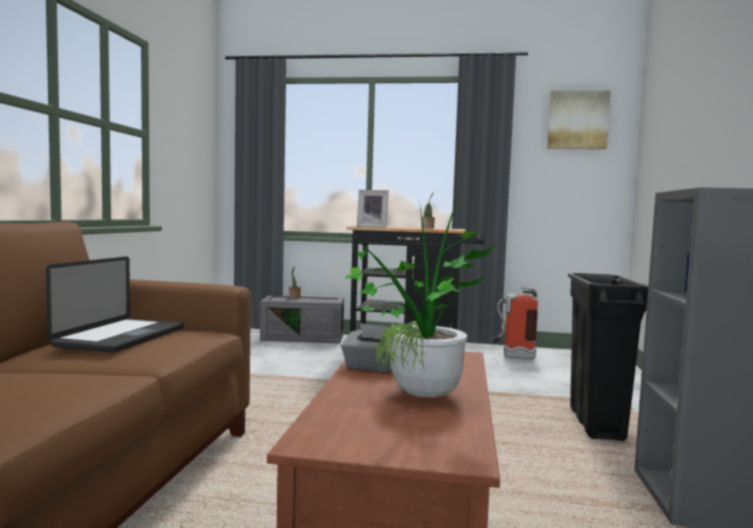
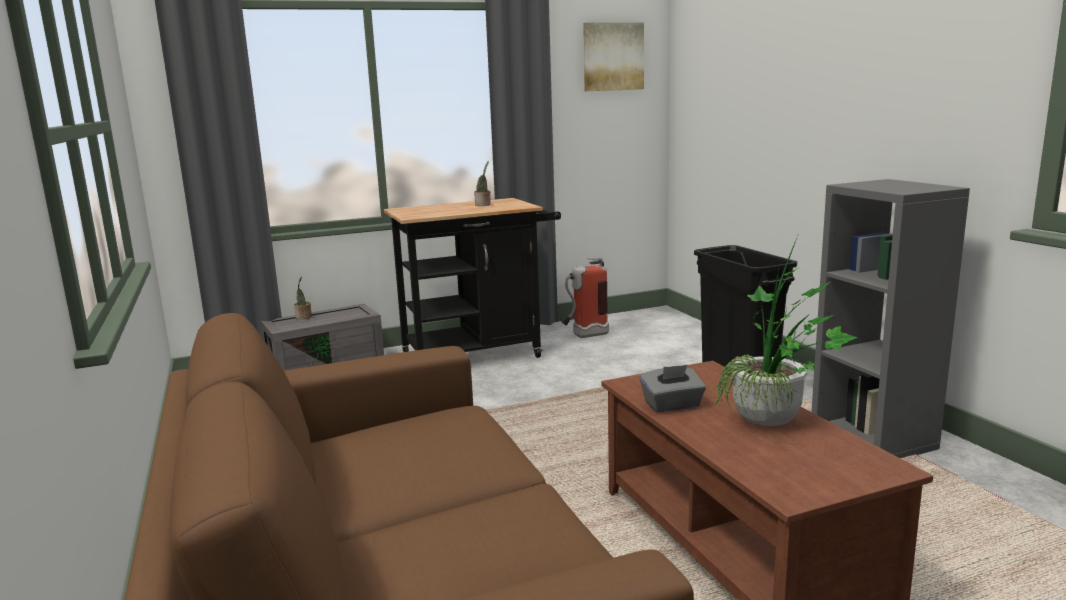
camera: 30 degrees left, 10 degrees up
laptop [46,256,184,353] -> none
picture frame [357,190,389,228] -> none

